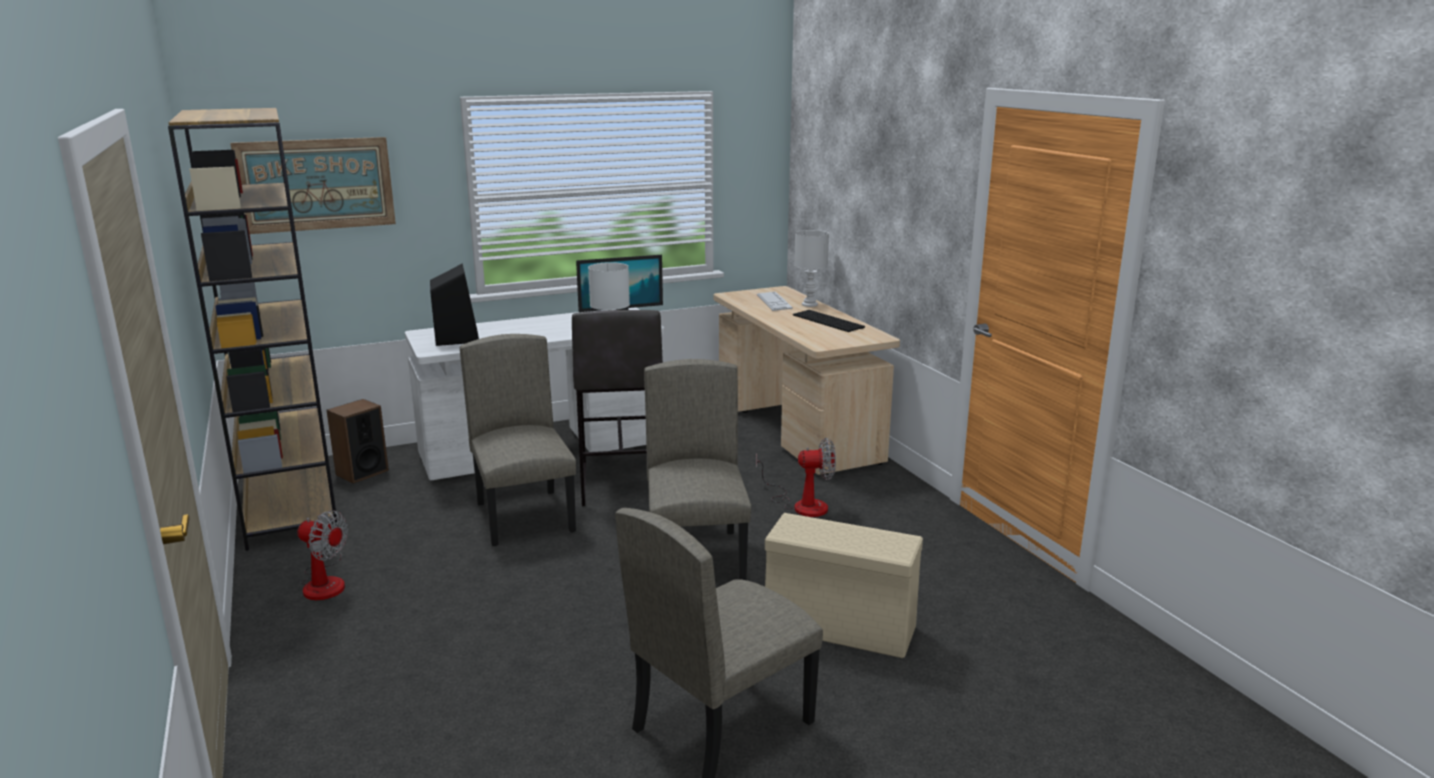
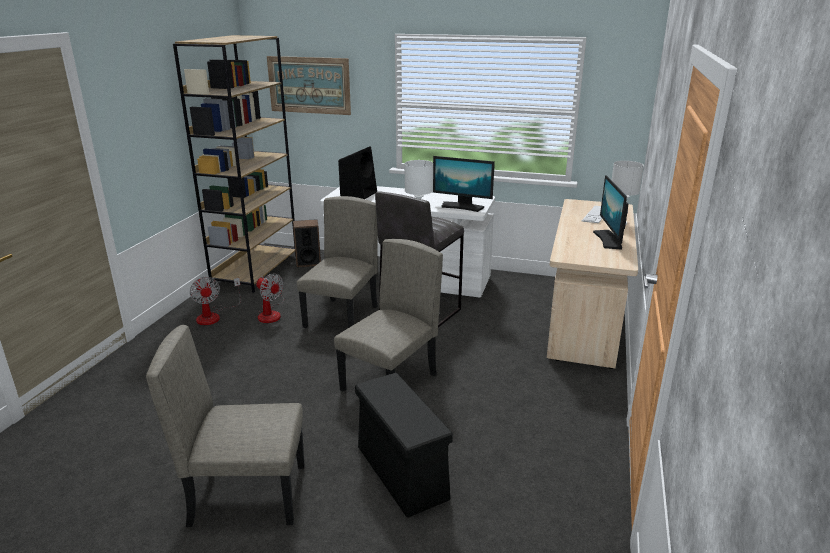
camera: 40 degrees right, 5 degrees up
fan [756,438,836,517] -> fan moved to [256,273,284,323]
beige storage box [765,513,923,658] -> black storage box [355,373,453,518]
keyboard [793,310,865,332] -> monitor [593,175,628,250]

